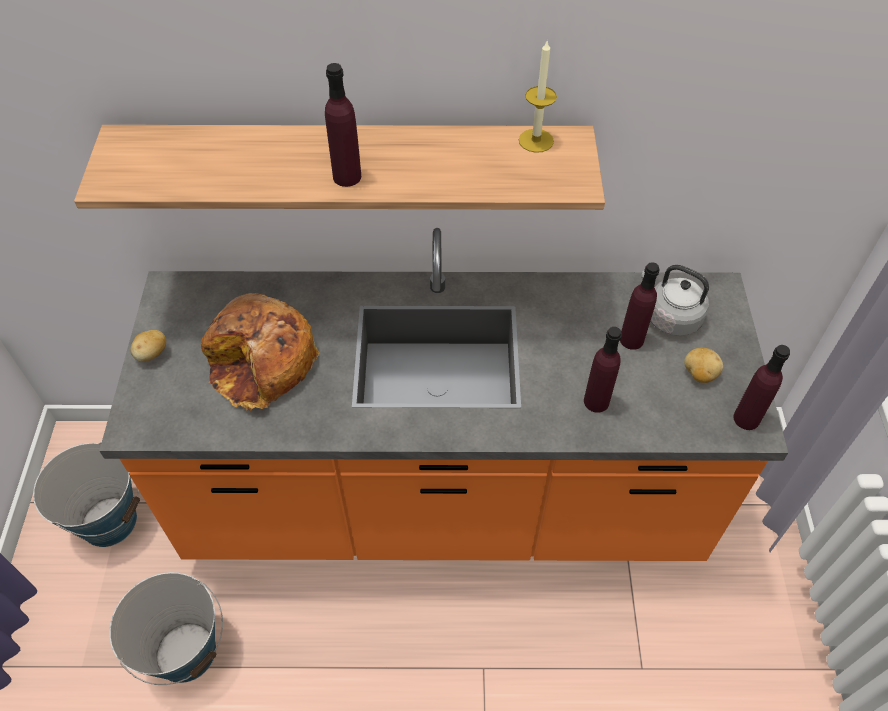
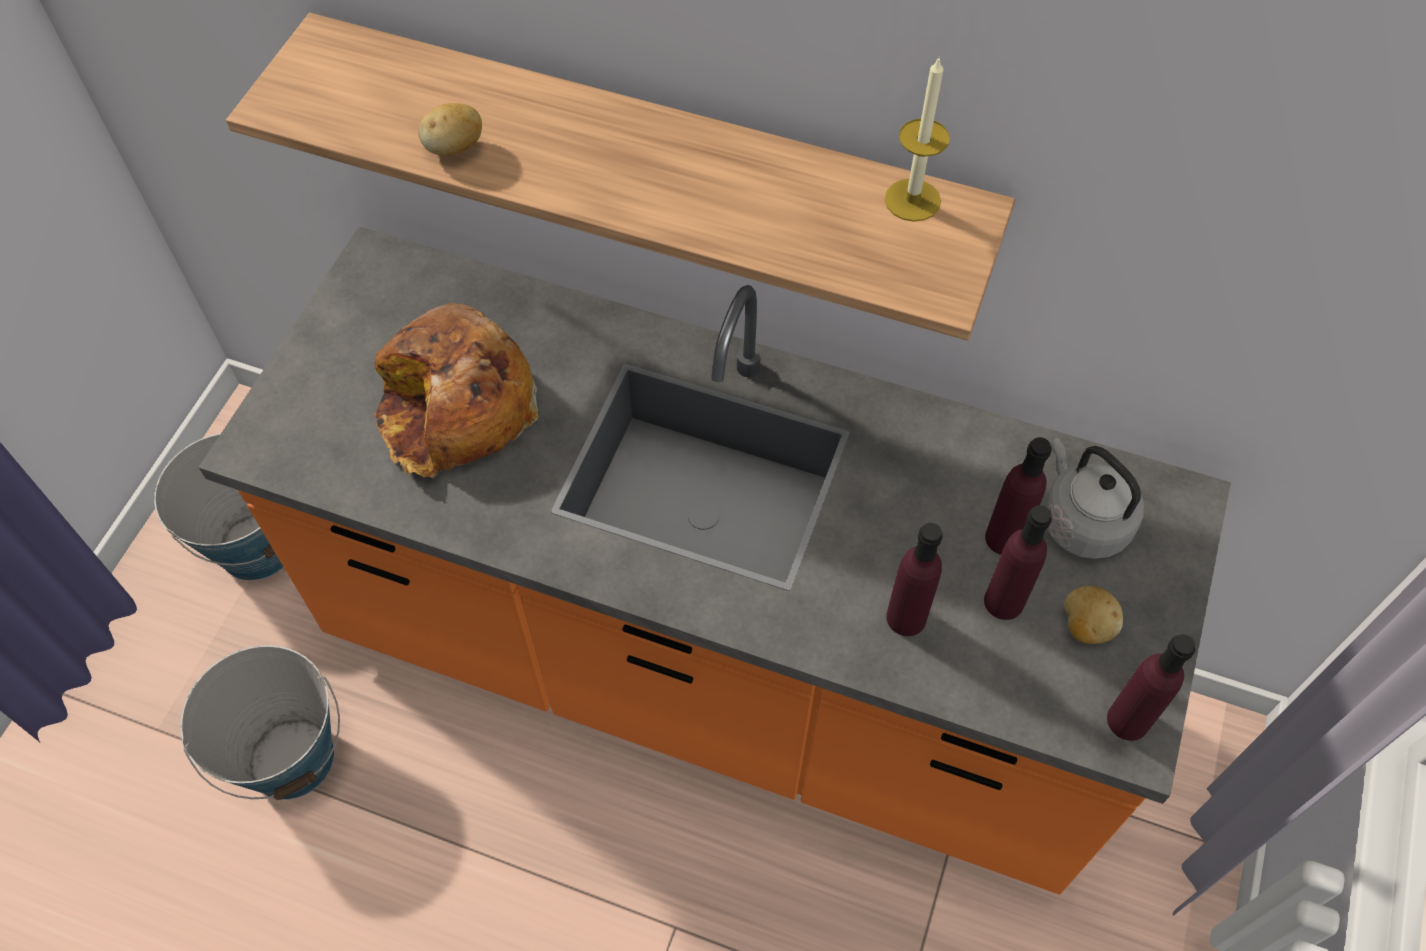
camera: 20 degrees right, 5 degrees up
potato [130,330,166,362] -> potato moved to [418,103,482,156]
purple bottle [325,63,361,187] -> purple bottle moved to [984,505,1052,620]

